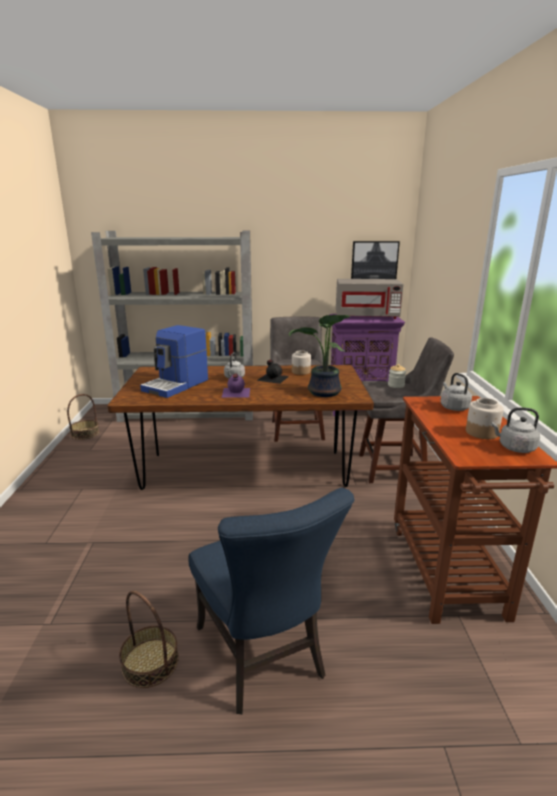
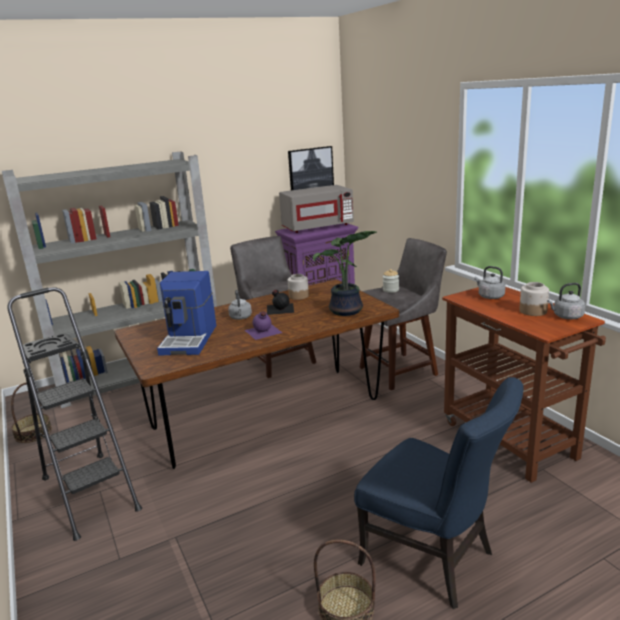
camera: 25 degrees left, 0 degrees up
none -> step ladder [7,287,142,541]

